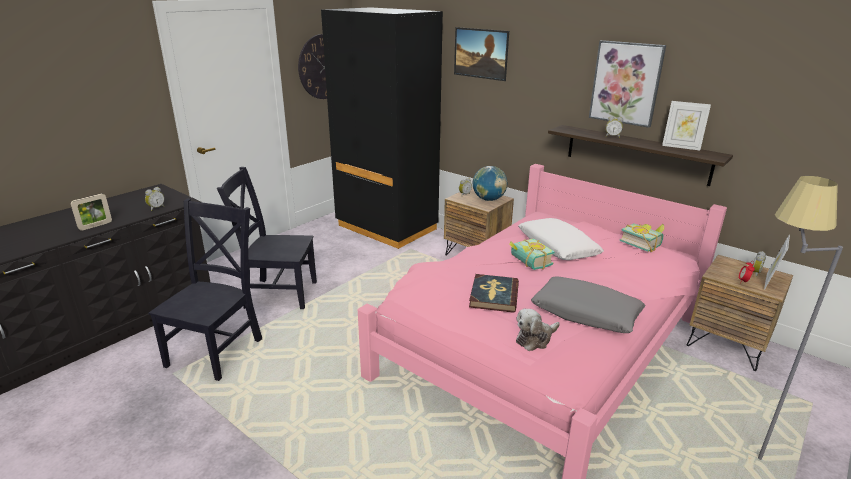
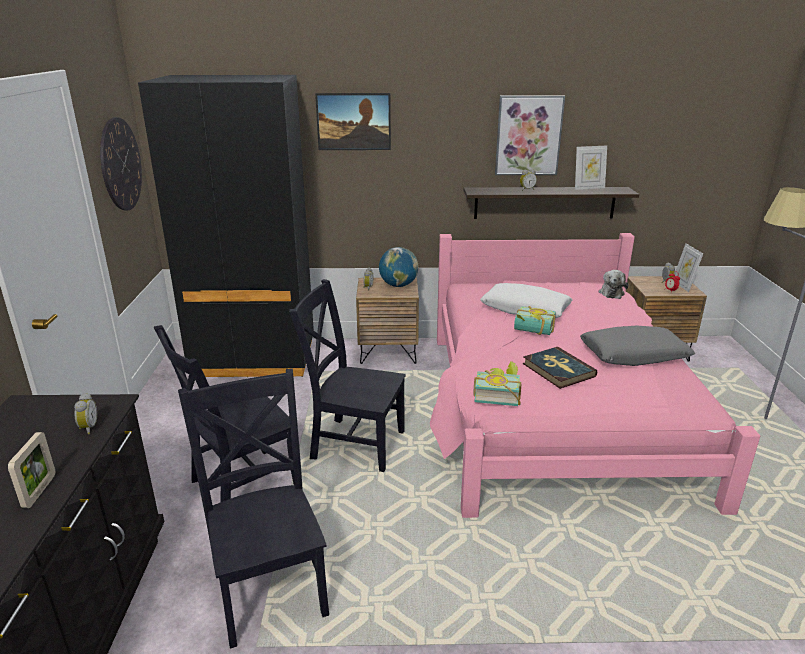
camera: 40 degrees left, 0 degrees up
plush toy [516,309,560,351] -> plush toy moved to [598,270,628,299]
book [620,223,664,252] -> book moved to [473,361,521,406]
none -> black chair [289,279,406,472]

